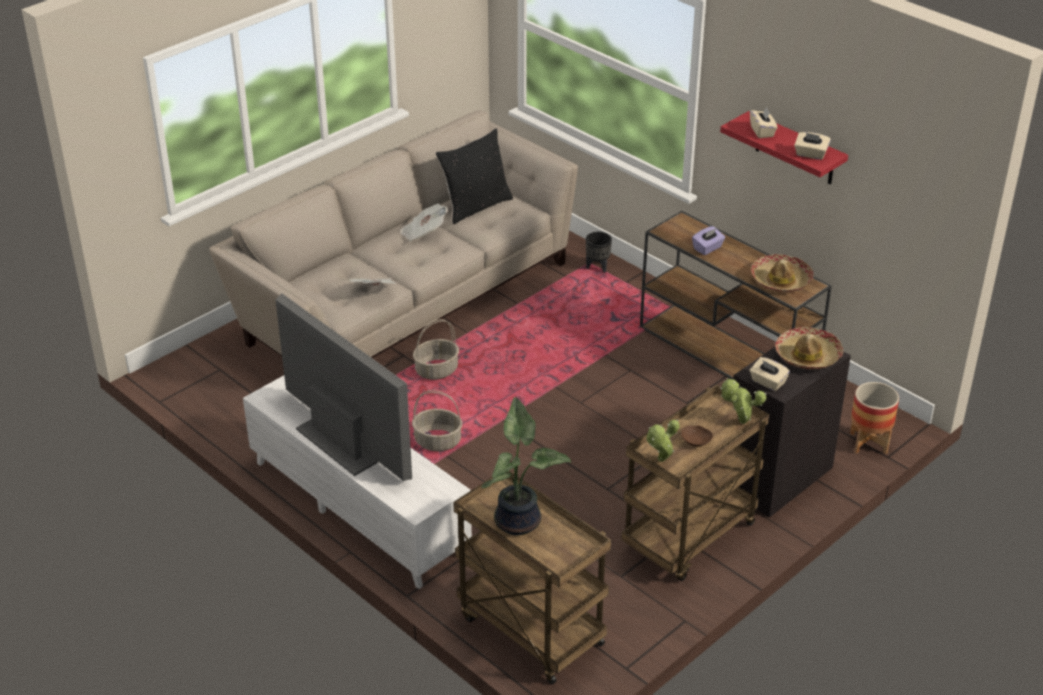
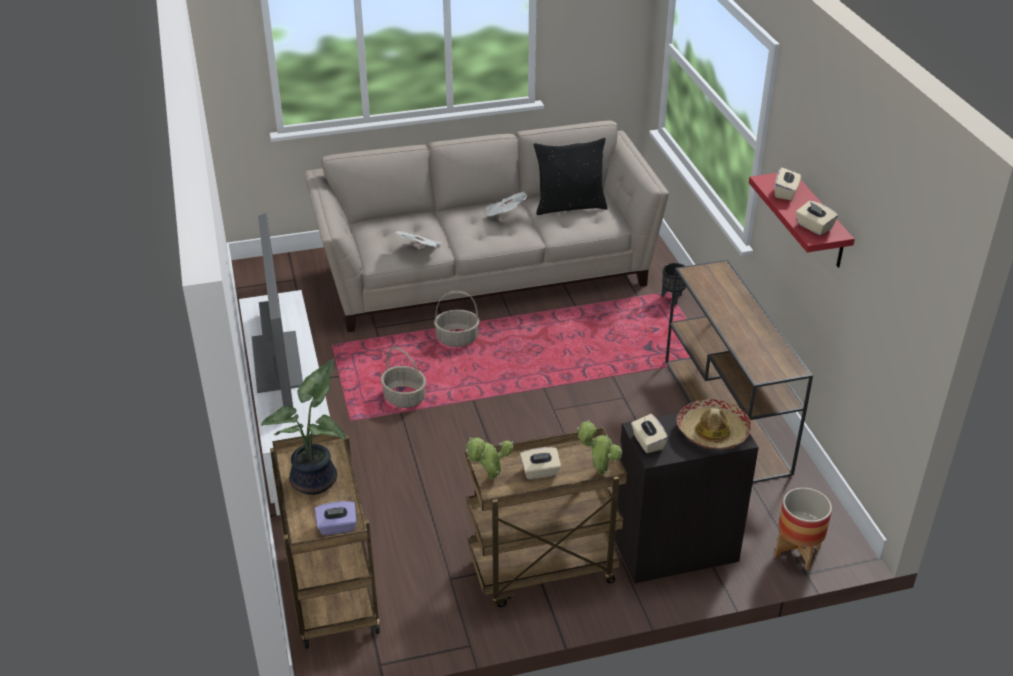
camera: 30 degrees right, 0 degrees up
brown bowl [681,425,713,447] -> beige tissue box [520,447,561,480]
purple tissue box [692,226,725,255] -> purple tissue box moved to [315,501,357,535]
hat [751,254,814,292] -> none

